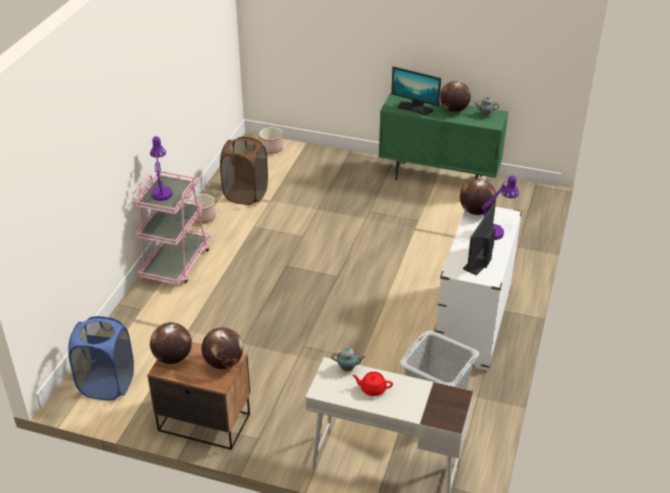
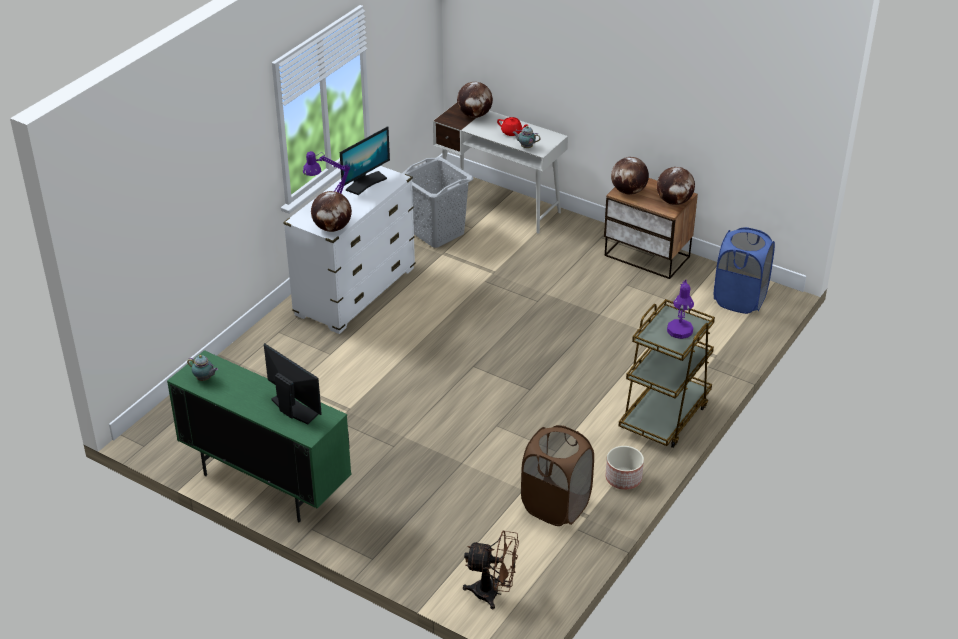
camera: 165 degrees left, 0 degrees up
pink cart [134,171,210,285] -> brown cart [619,299,715,448]
planter [259,127,283,154] -> brown fan [463,531,519,609]
globe [440,81,471,112] -> globe moved to [457,82,493,118]

